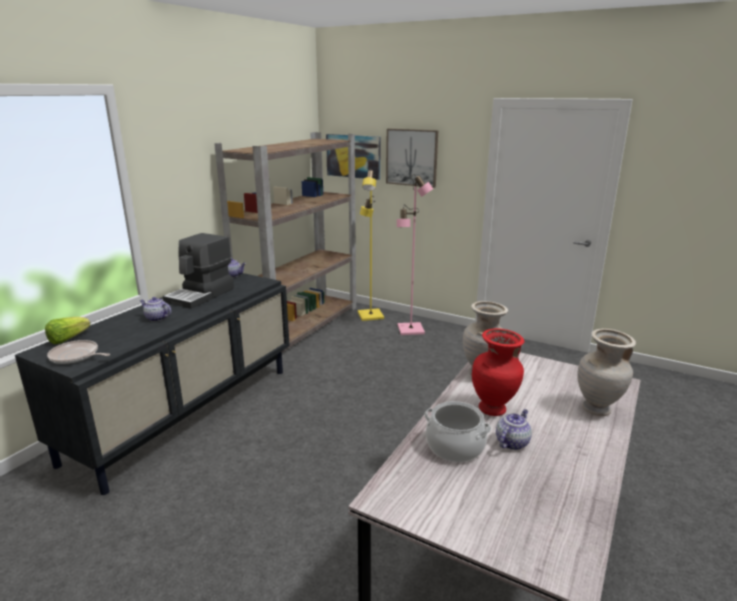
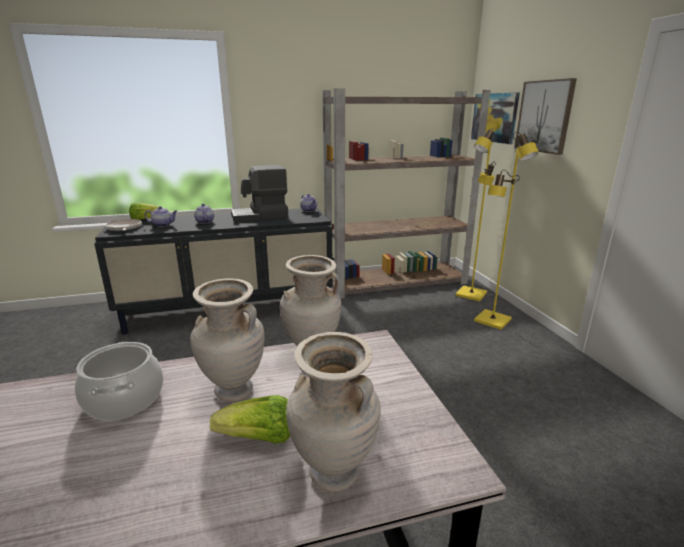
camera: 45 degrees right, 0 degrees up
pink floor lamp [397,174,433,335] -> yellow floor lamp [474,132,539,330]
red vase [472,328,524,416] -> beige vase [190,278,264,402]
teapot [496,409,532,450] -> teapot moved to [145,206,177,227]
none -> lettuce [210,395,290,444]

